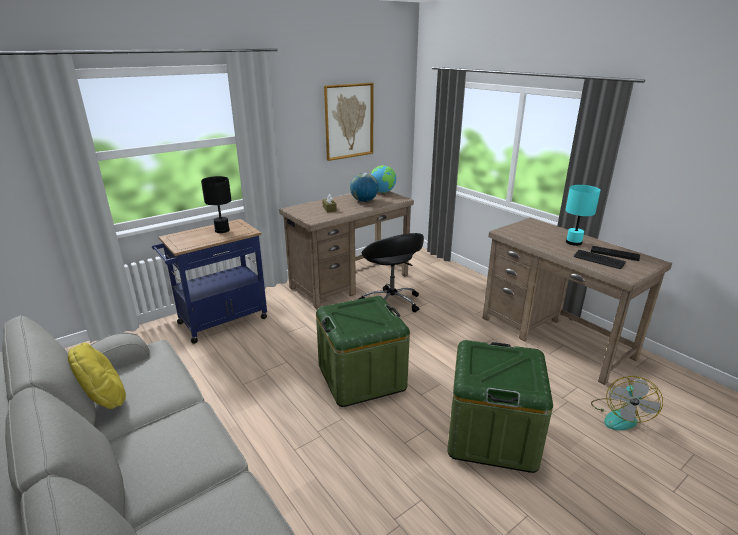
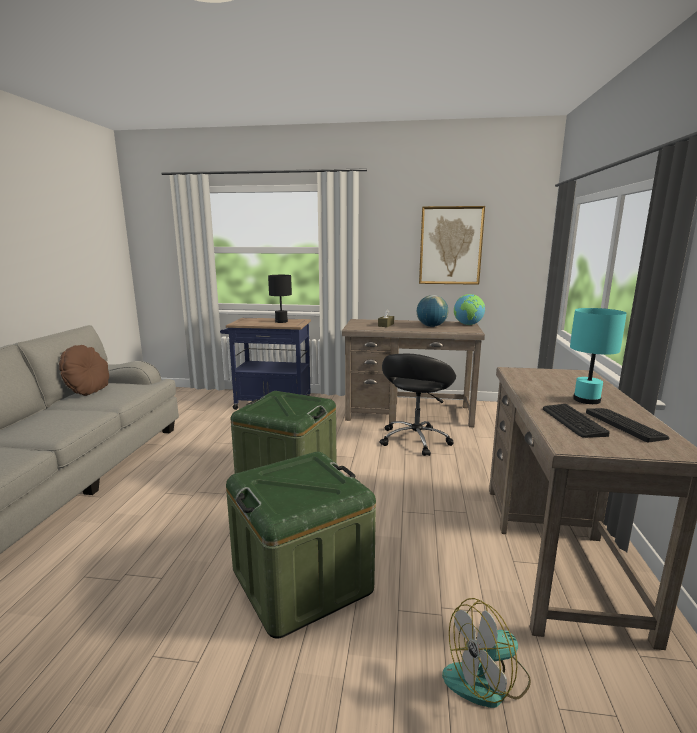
camera: 45 degrees right, 10 degrees down
yellow pillow [68,343,126,409] -> brown pillow [59,345,109,396]

